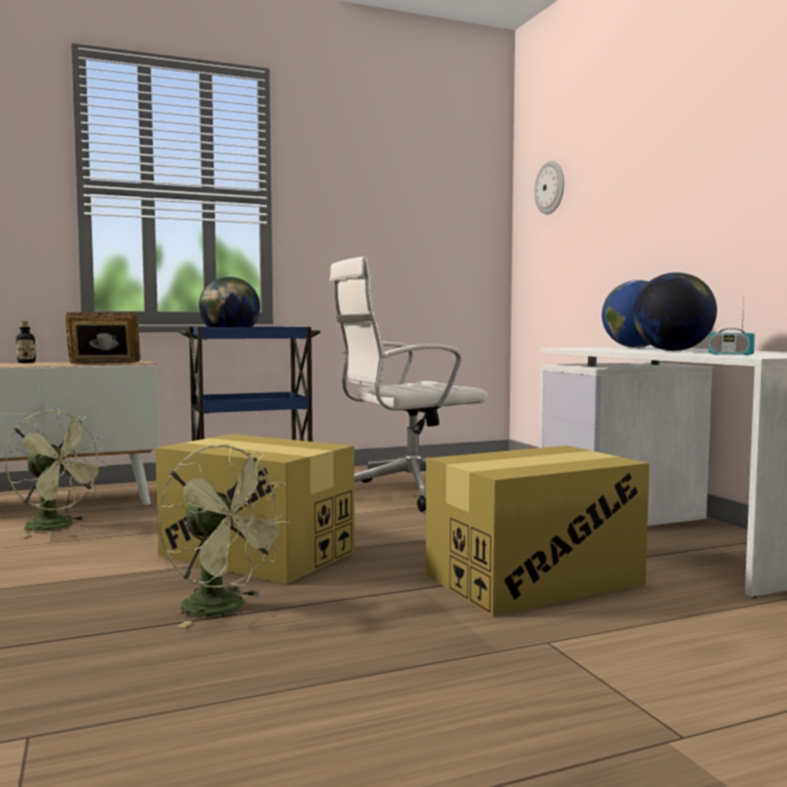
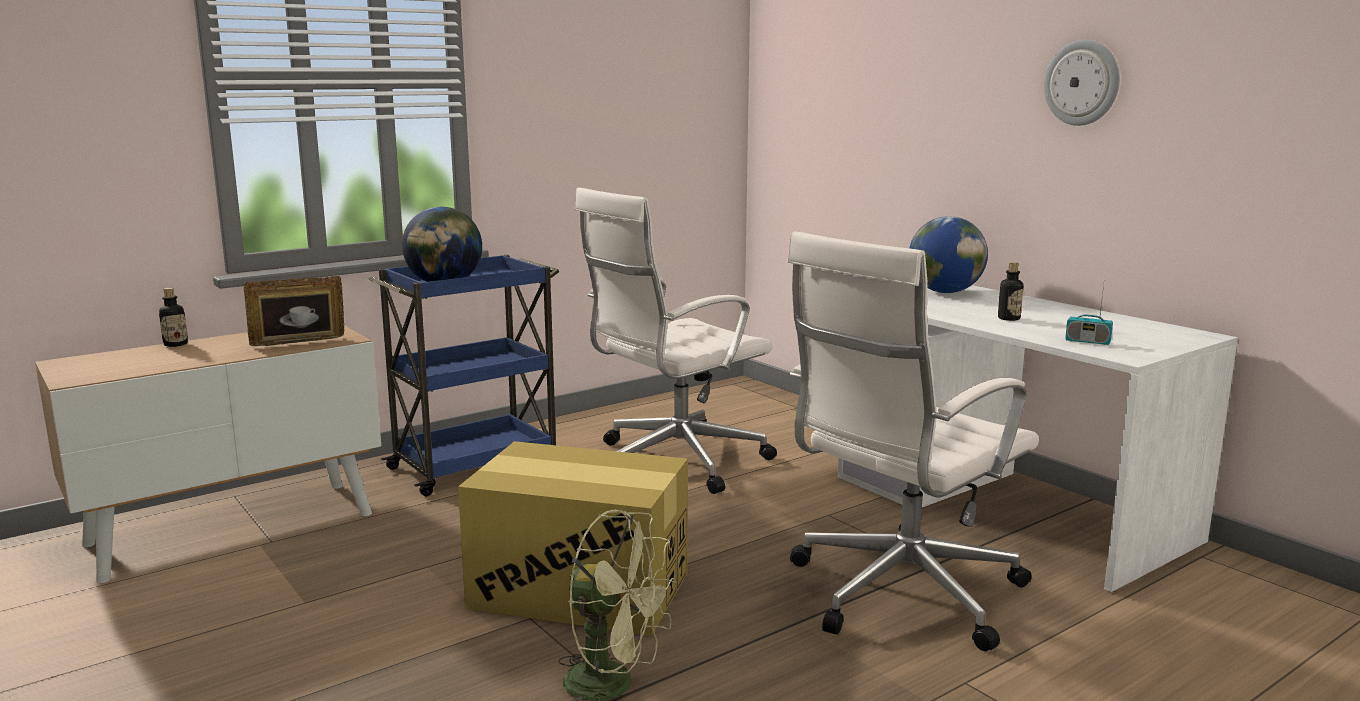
camera: 15 degrees left, 10 degrees up
green fan [5,409,107,536] -> none
cardboard box [426,445,649,616] -> white office chair [787,231,1039,651]
wall clock [534,161,564,214] -> wall clock moved to [1044,40,1120,126]
globe [633,272,717,351] -> bottle [998,262,1023,321]

